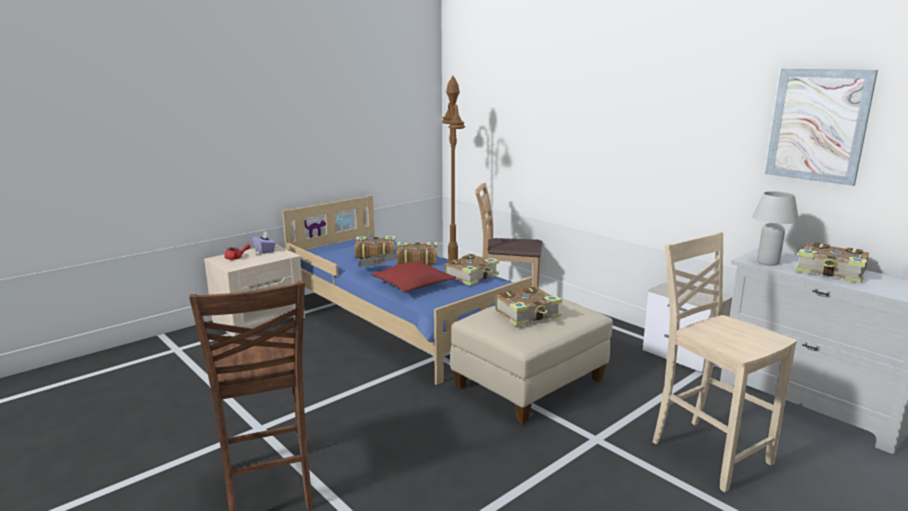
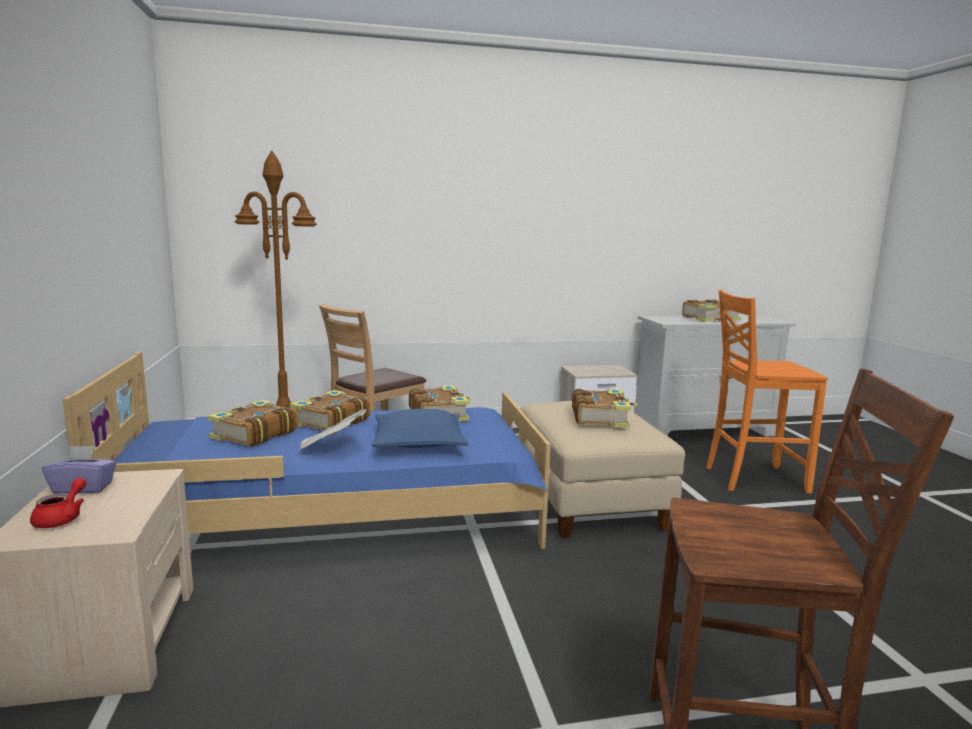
camera: 60 degrees left, 5 degrees down
red pillow [371,262,456,292] -> blue pillow [372,409,469,448]
beige chair [653,232,797,493] -> orange chair [707,290,828,494]
white table lamp [752,191,799,266] -> none
picture [765,69,878,186] -> none

